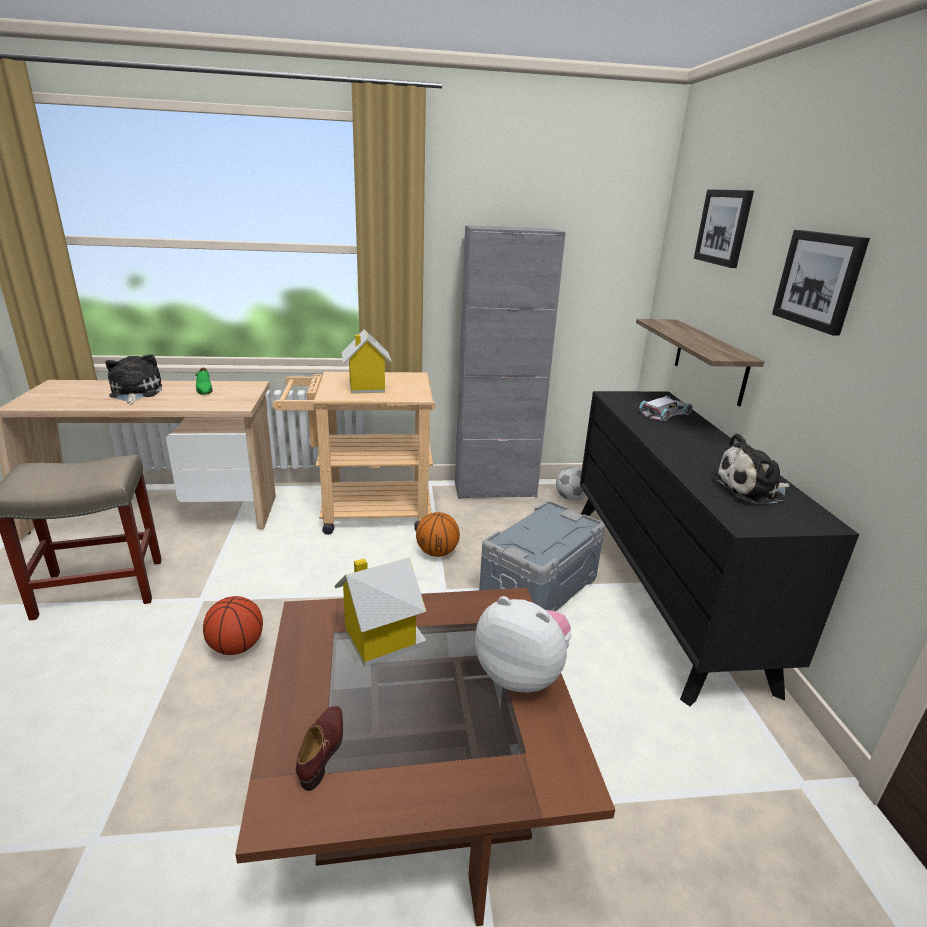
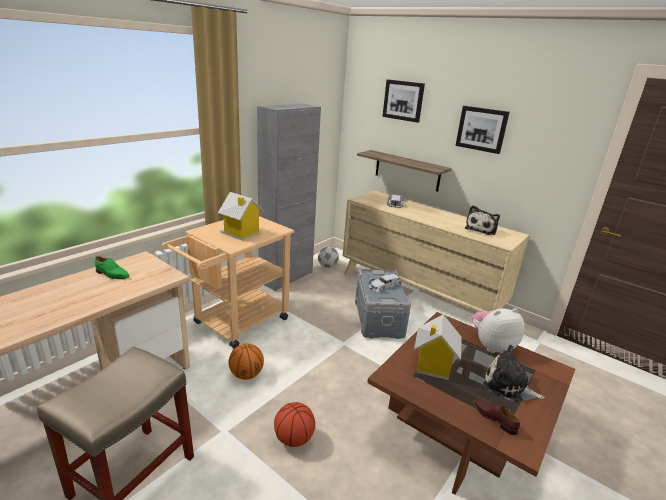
camera: 45 degrees left, 0 degrees up
plush toy [105,354,162,404] -> plush toy moved to [483,345,545,402]
basketball [416,512,460,557] -> basketball moved to [228,343,264,380]
black dresser [580,391,859,706] -> beige dresser [343,191,529,313]
none -> white toy car [368,273,402,292]

